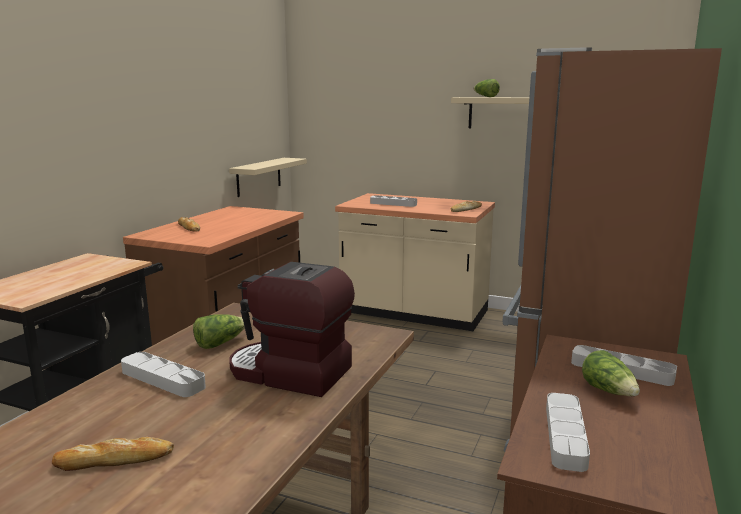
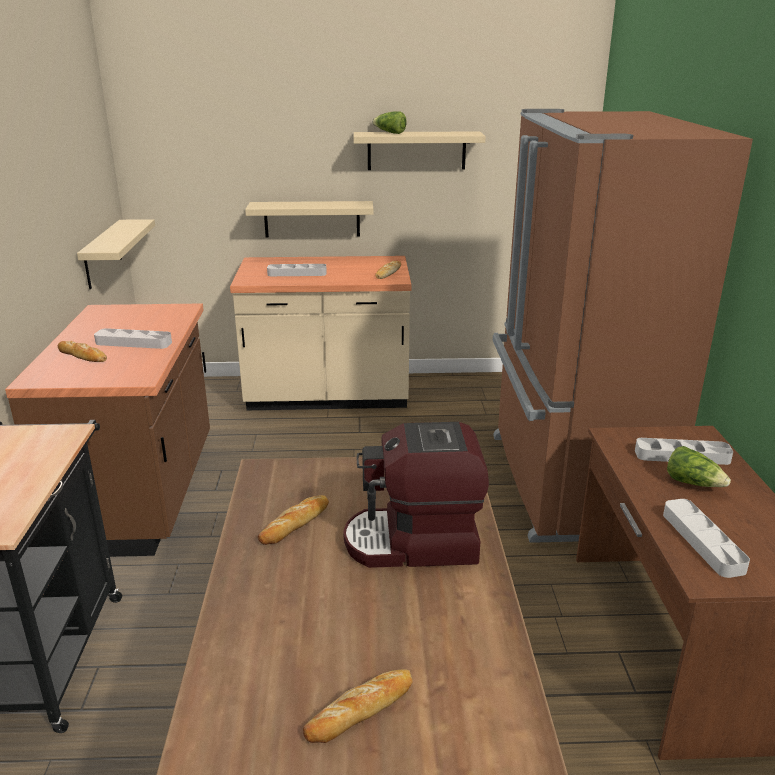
camera: 25 degrees left, 10 degrees up
grey tray [121,352,206,397] -> grey tray moved to [94,328,172,349]
lettuce [193,314,245,349] -> bread [258,495,329,545]
none -> beige shelf [245,201,373,237]

